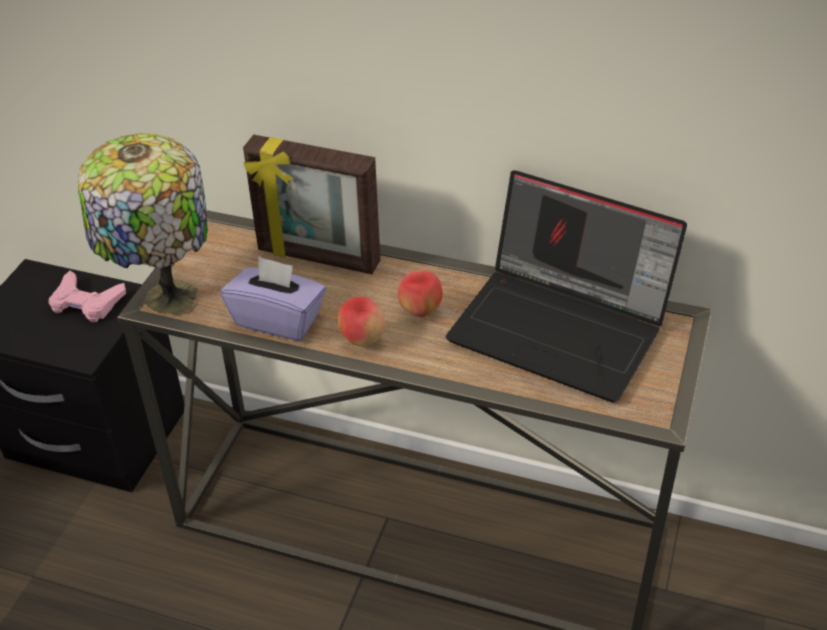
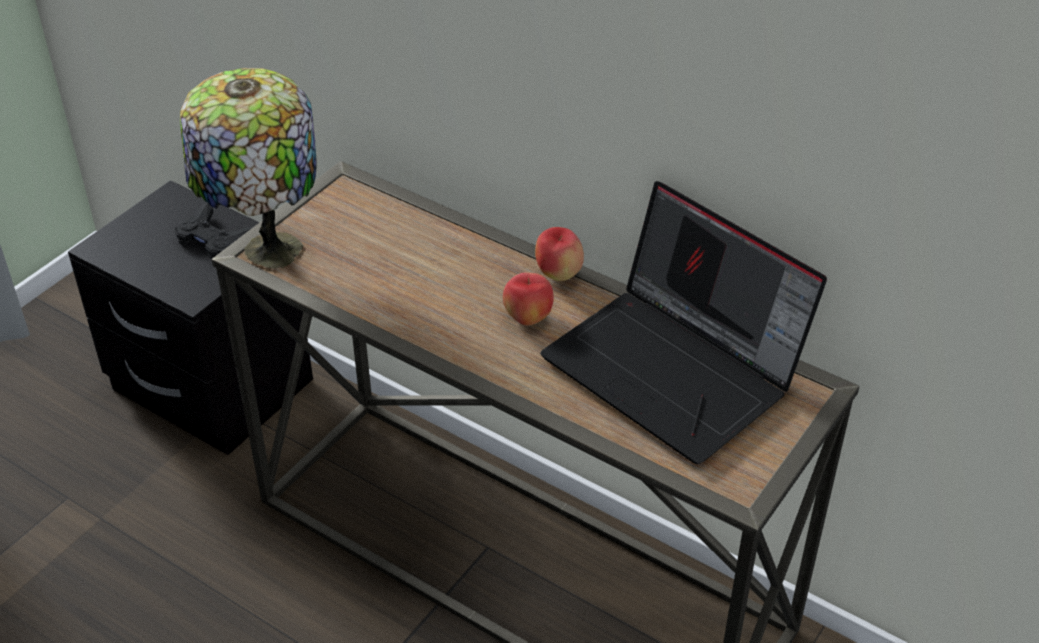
camera: 15 degrees right, 0 degrees up
pink game controller [48,271,126,322] -> black game controller [175,202,254,259]
purple tissue box [221,256,326,341] -> none
picture frame [243,135,381,274] -> none
apple [338,297,385,347] -> apple moved to [535,227,584,281]

